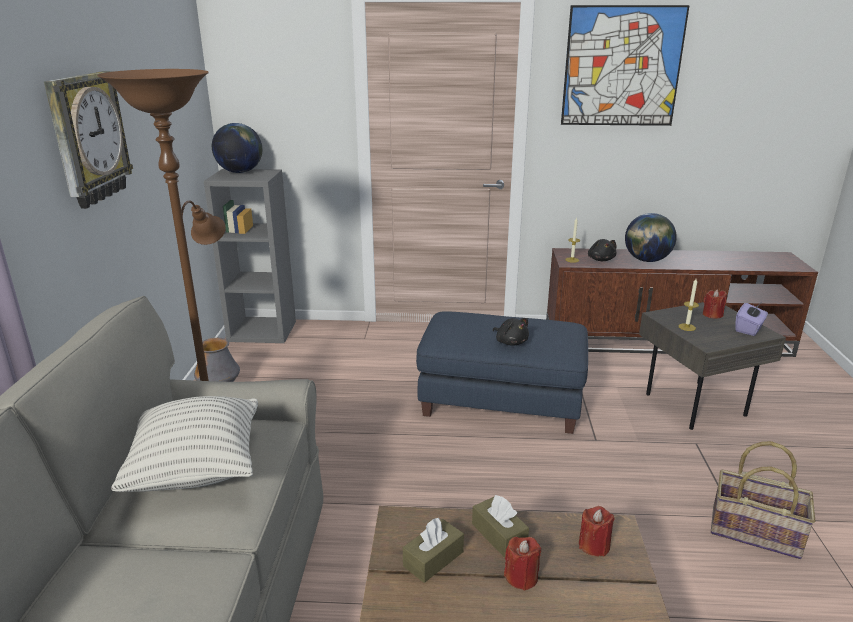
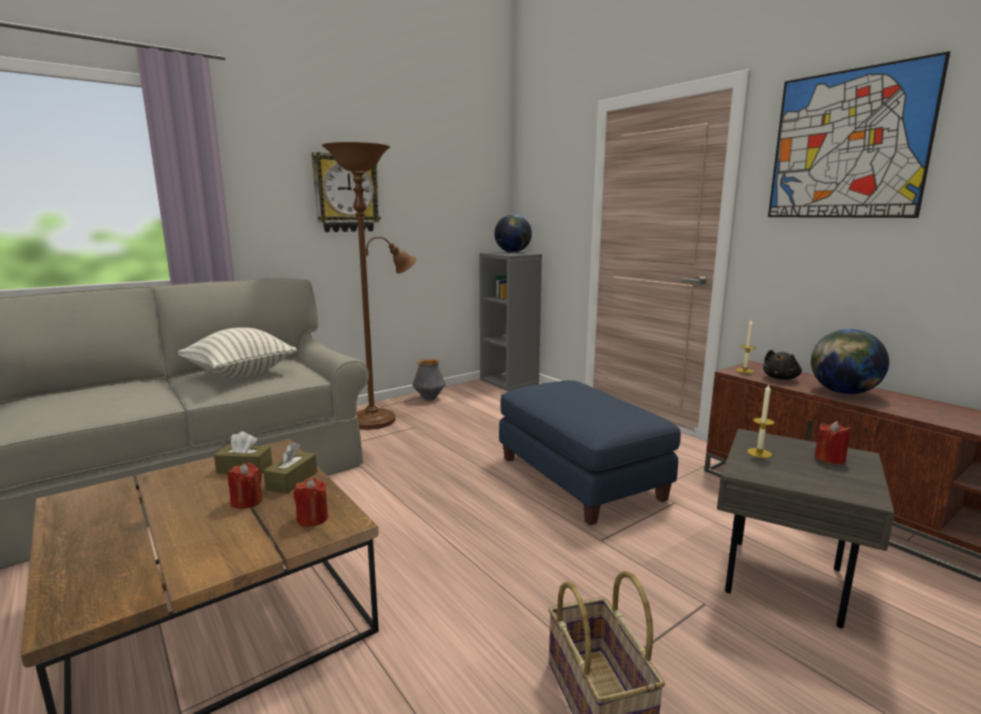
camera: 50 degrees right, 10 degrees down
black plush toy [493,318,529,345] -> none
purple tissue box [735,303,768,336] -> none

